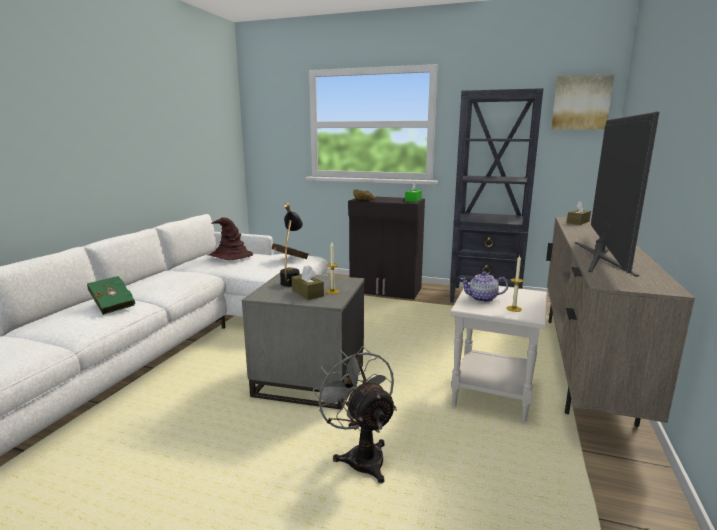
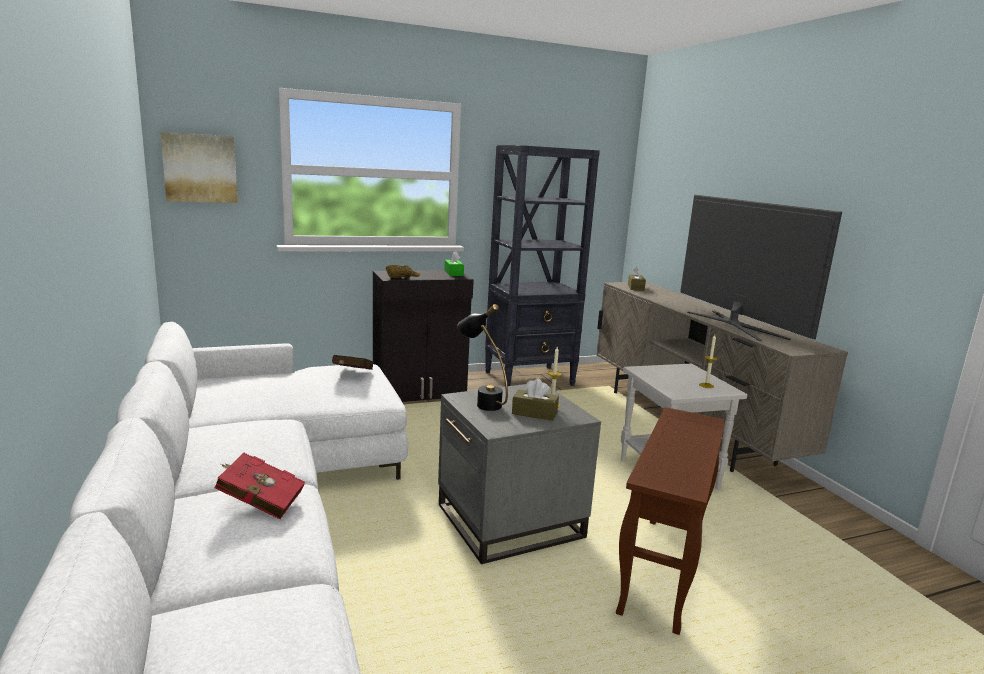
camera: 40 degrees left, 0 degrees up
green book [87,276,135,315] -> red book [214,452,305,519]
brown hat [208,217,253,260] -> none
grey fan [312,346,397,483] -> brown side table [616,407,726,635]
teapot [460,272,508,302] -> none
picture [551,74,614,130] -> picture moved to [160,132,238,203]

